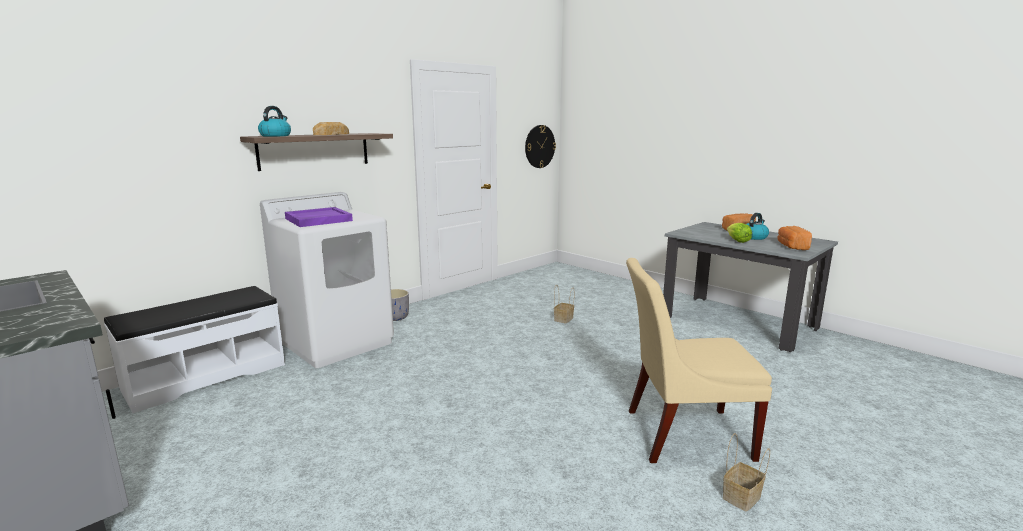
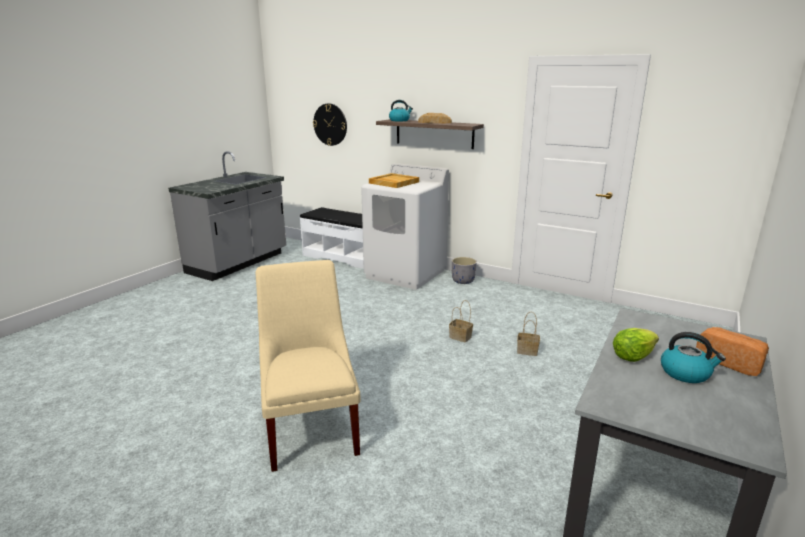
camera: 75 degrees right, 5 degrees up
purple tray [285,207,353,227] -> beige tray [369,173,419,188]
wall clock [525,125,556,168] -> wall clock moved to [313,104,347,146]
basket [723,433,770,511] -> basket moved to [449,300,473,342]
bread [778,226,812,250] -> none

